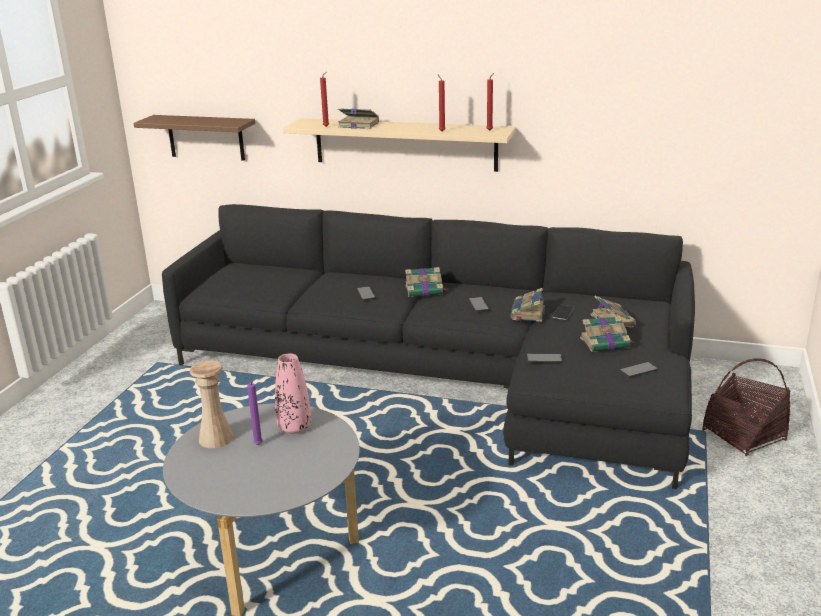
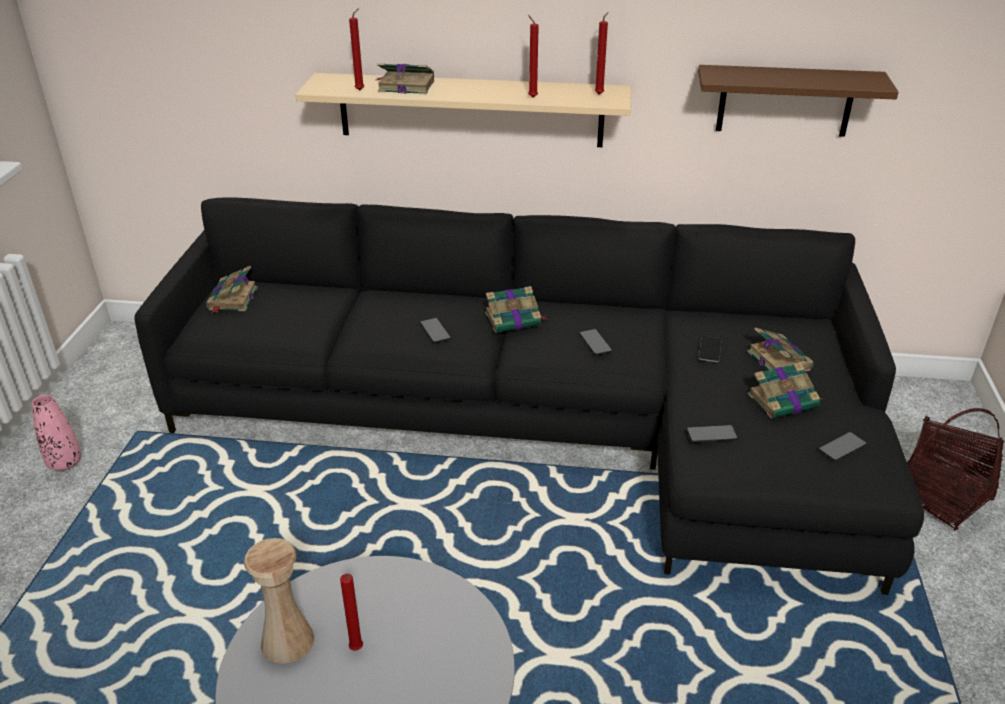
camera: 10 degrees left, 10 degrees up
brown shelf [134,115,255,161] -> brown shelf moved to [698,65,899,137]
purple candle [247,382,263,445] -> red candle [340,574,363,651]
pink vase [275,353,311,434] -> pink vase moved to [32,395,81,471]
book [510,288,545,322] -> book moved to [206,266,258,313]

